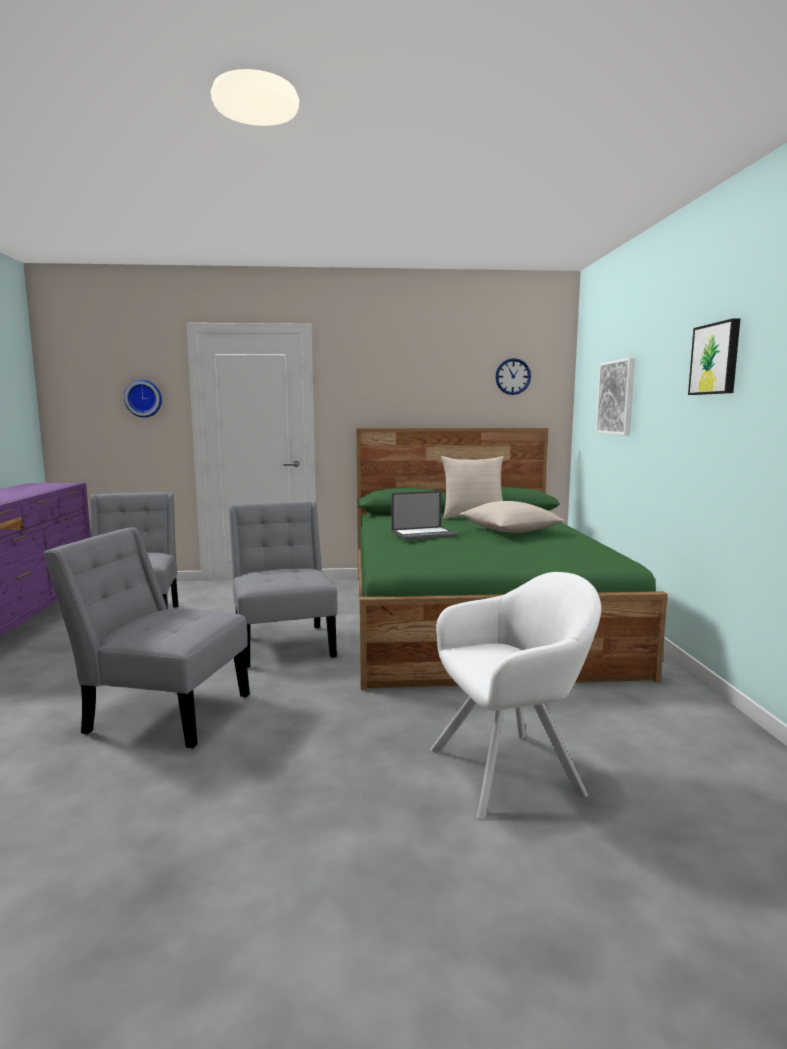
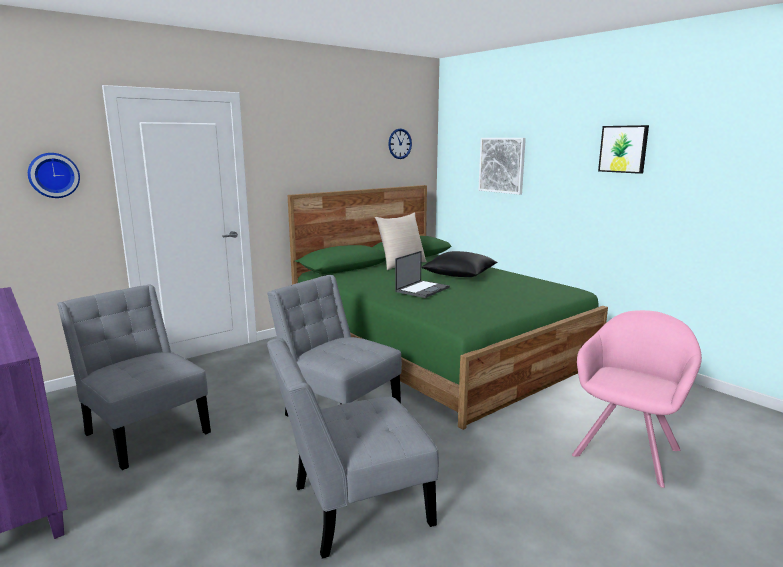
camera: 35 degrees left, 5 degrees up
white armchair [430,572,601,820] -> pink armchair [572,310,702,488]
beige pillow [460,501,564,533] -> black pillow [422,251,498,277]

